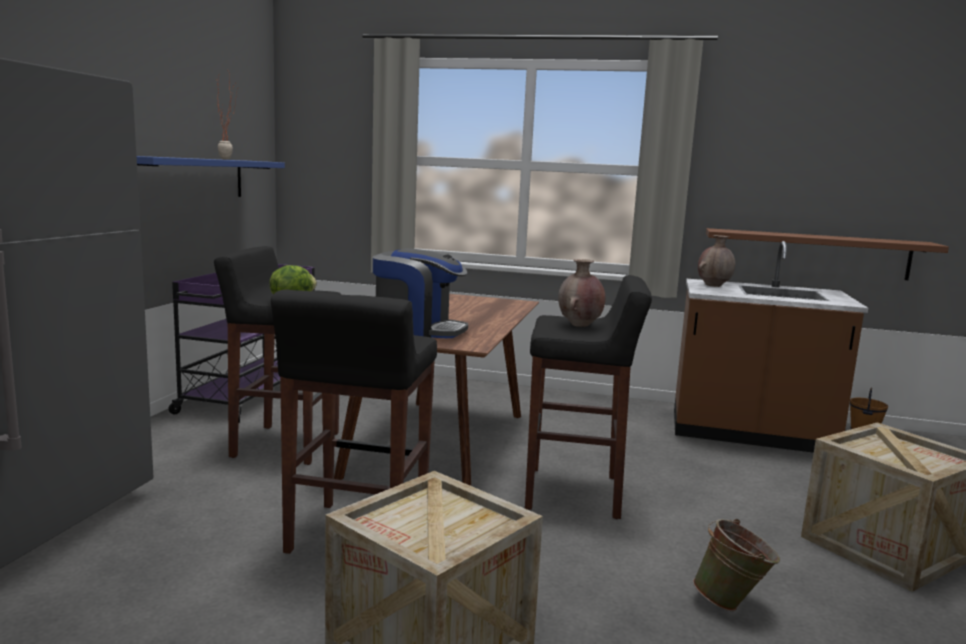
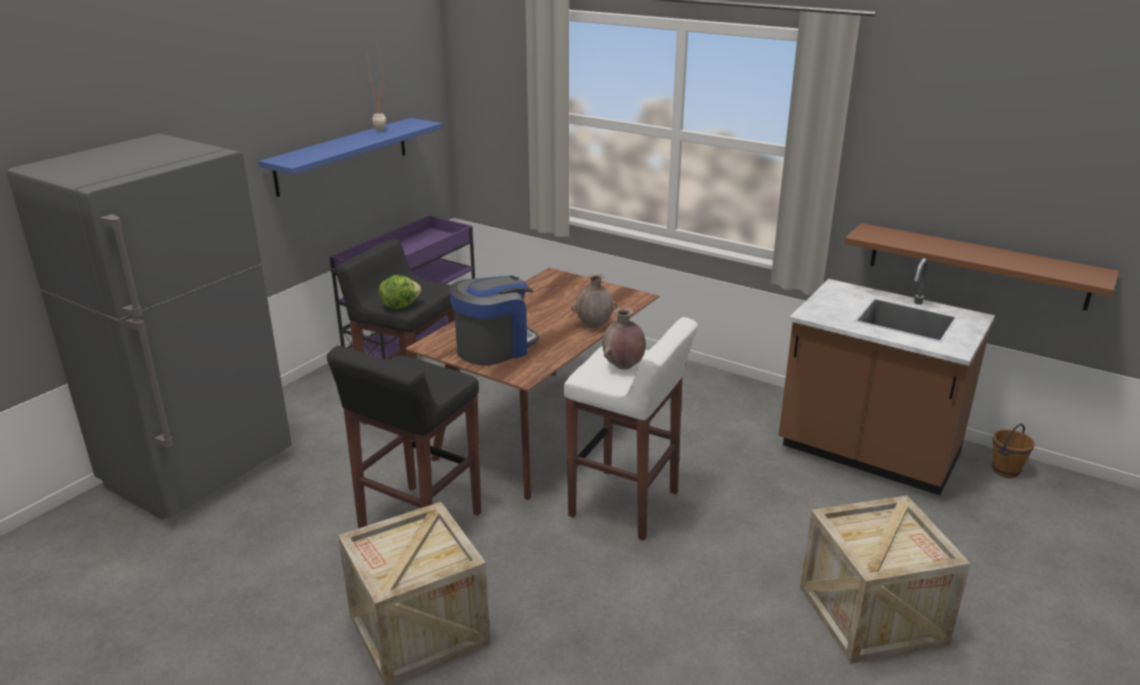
camera: 20 degrees right, 15 degrees up
coffee machine [373,248,468,338] -> coffee machine turned 75 degrees counterclockwise [449,275,539,366]
black stool [525,275,652,519] -> white stool [564,317,698,540]
green bucket [693,519,780,611] -> none
brown vase [698,235,735,287] -> brown vase moved to [571,273,618,328]

